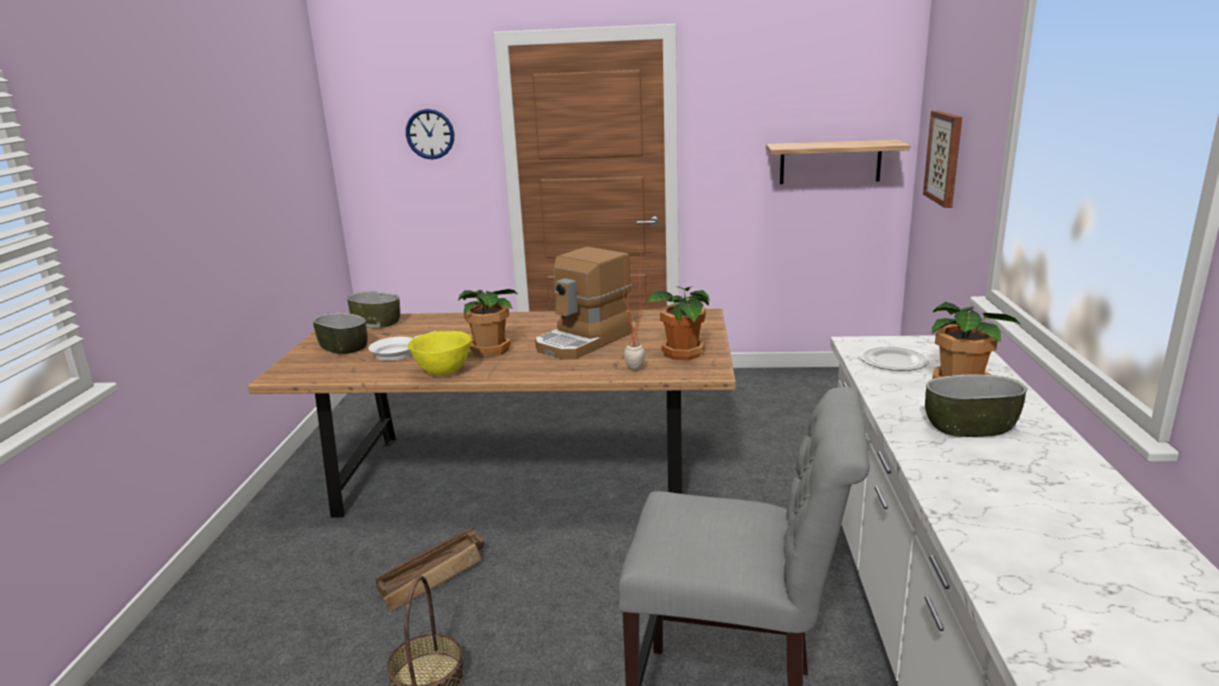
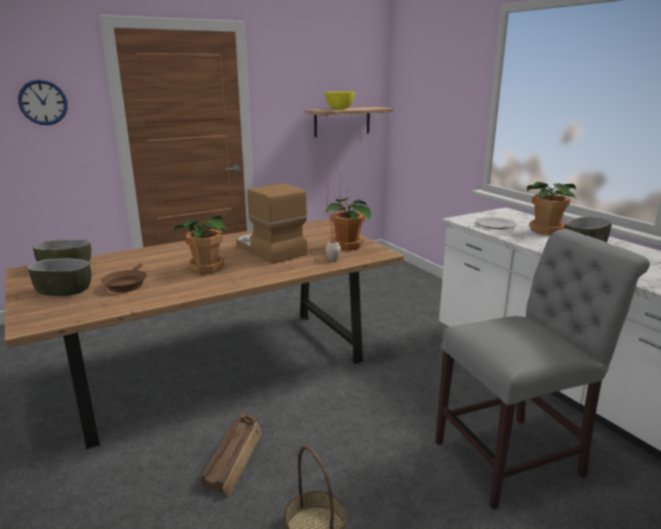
camera: 35 degrees left, 0 degrees up
white frying pan [368,331,436,361] -> brown frying pan [101,263,147,292]
yellow bowl [408,331,471,375] -> yellow bowl moved to [324,91,355,110]
coffee machine [535,247,632,359] -> coffee machine turned 135 degrees clockwise [236,183,307,264]
picture [923,111,962,208] -> none

